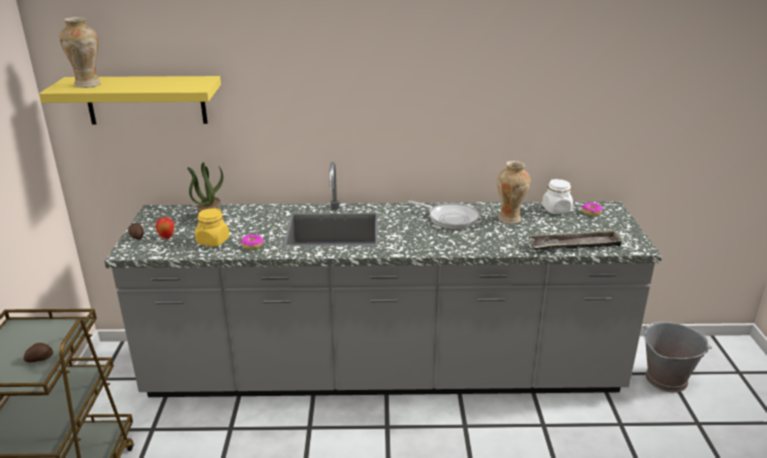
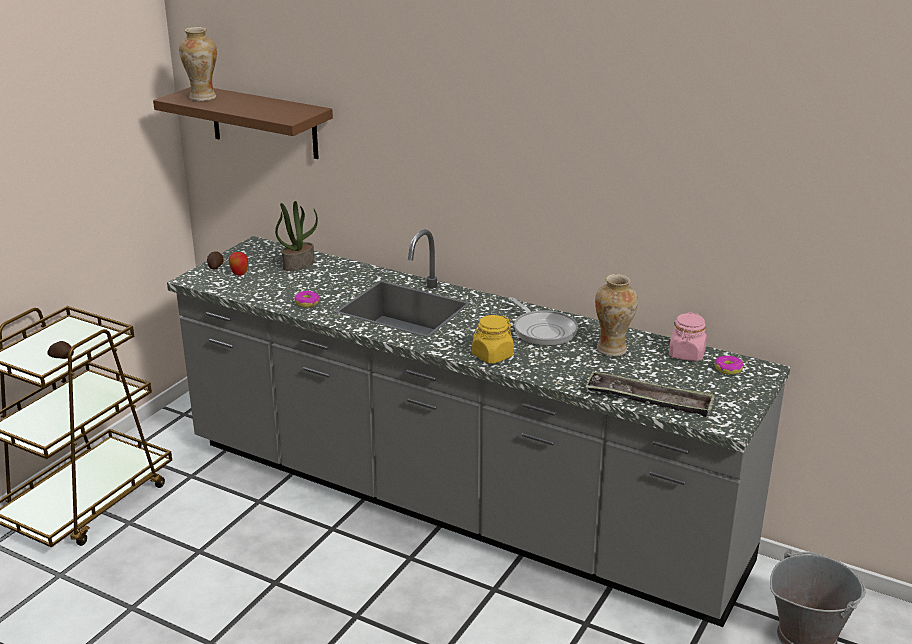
camera: 30 degrees right, 0 degrees up
yellow shelf [39,76,221,125] -> brown shelf [153,87,333,159]
yellow jar [195,208,230,247] -> yellow jar moved to [472,315,514,364]
white jar [542,179,573,214] -> pink jar [669,312,707,361]

